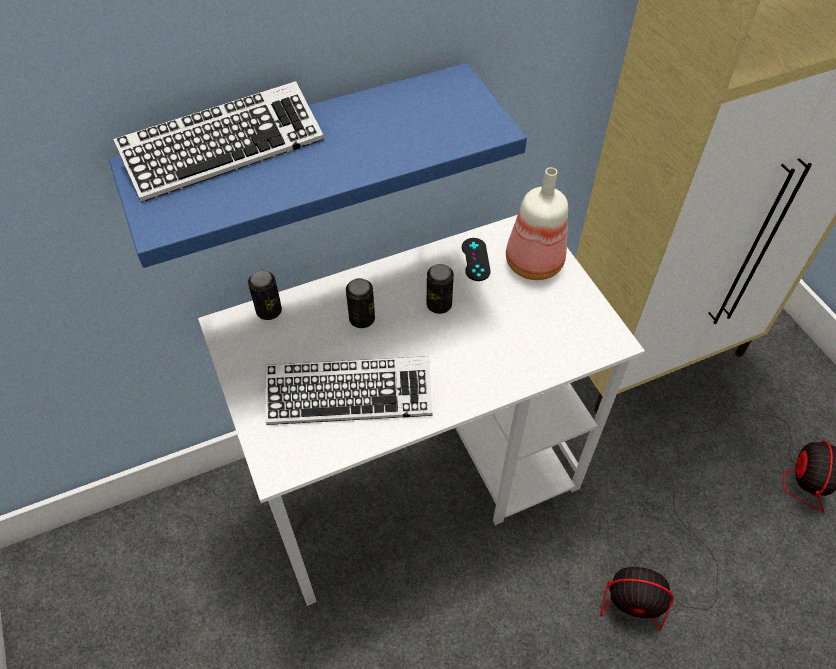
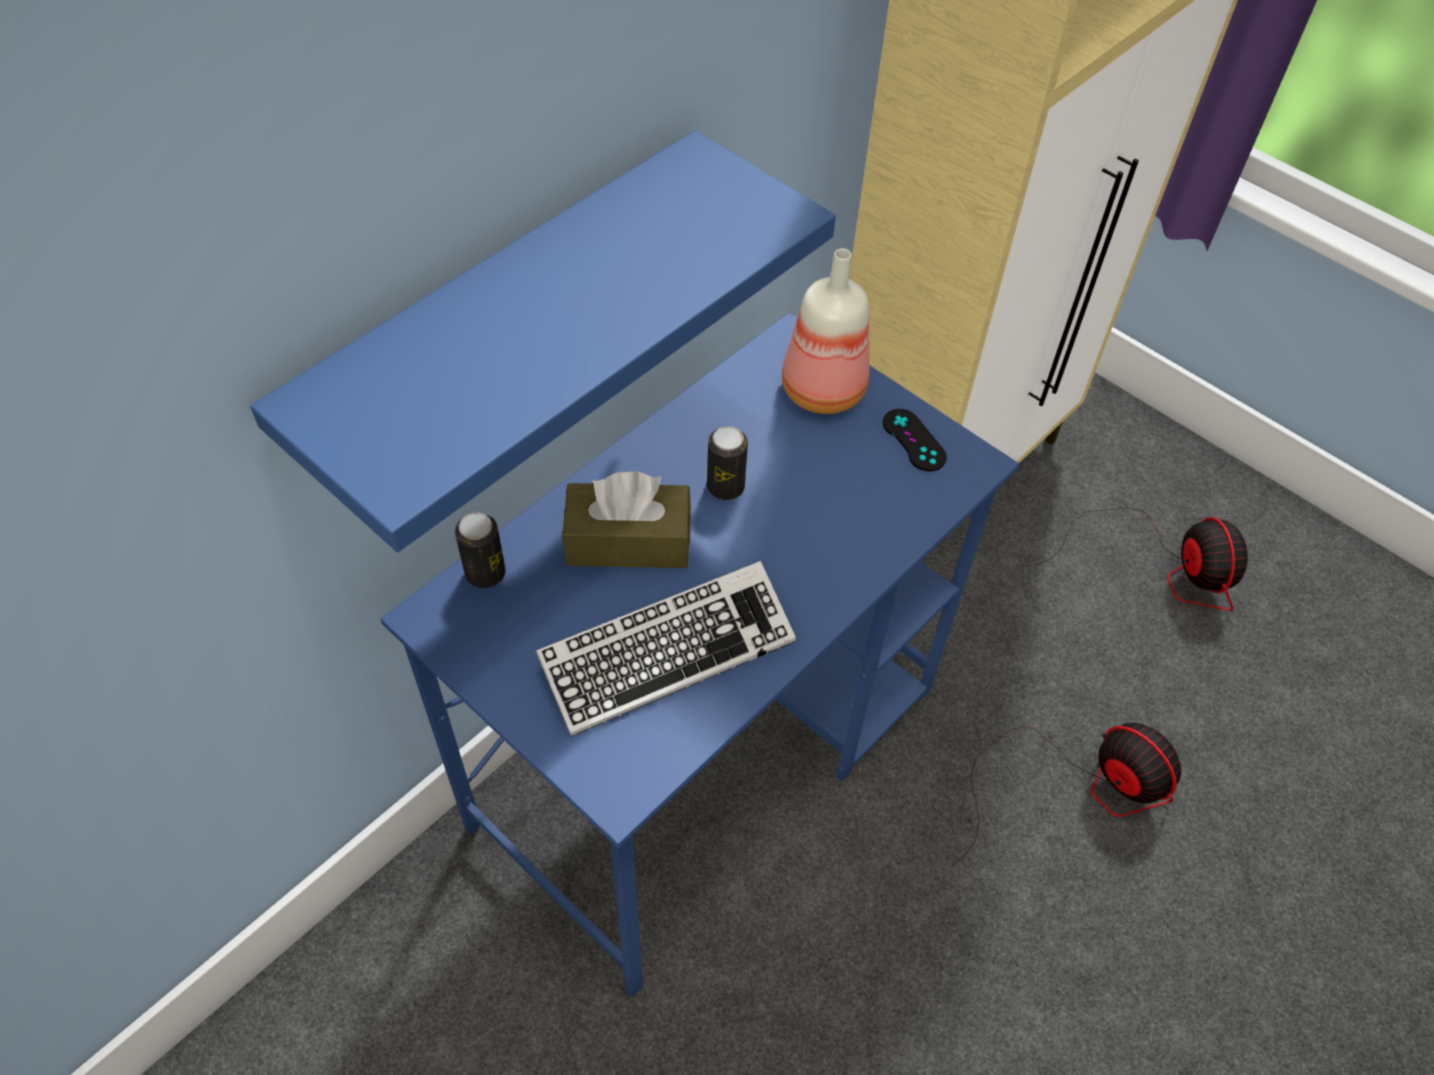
camera: 25 degrees left, 0 degrees up
keyboard [113,81,324,203] -> none
white desk [198,215,645,606] -> blue desk [380,313,1019,998]
can [346,278,375,328] -> brown tissue box [562,471,691,568]
black game controller [462,238,491,281] -> black game controller moved to [883,409,947,472]
fan [600,496,718,631] -> fan turned 120 degrees counterclockwise [952,723,1181,866]

